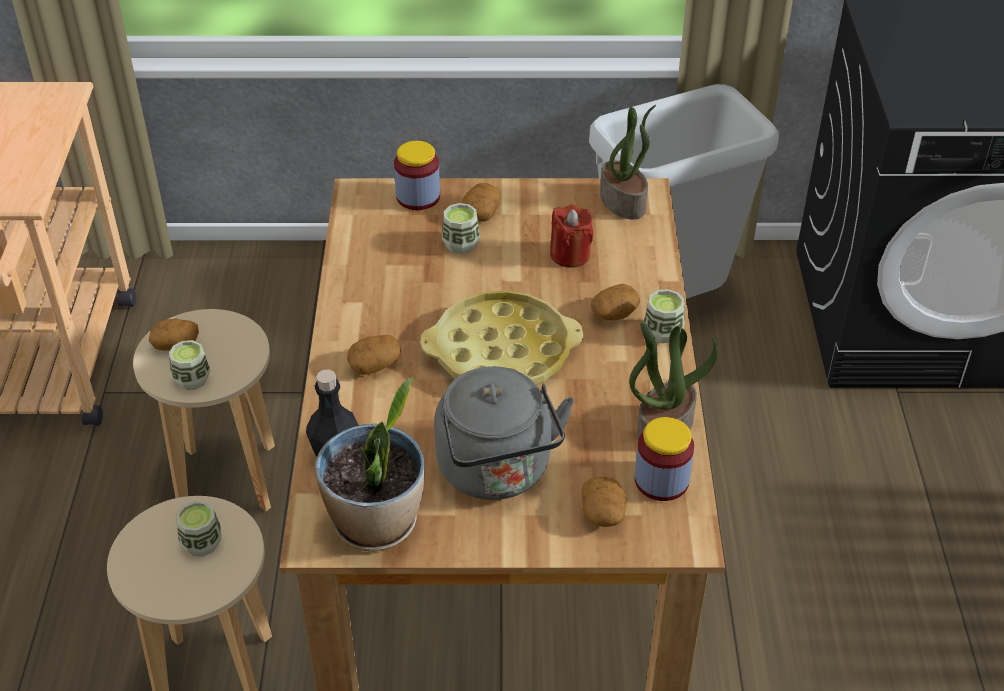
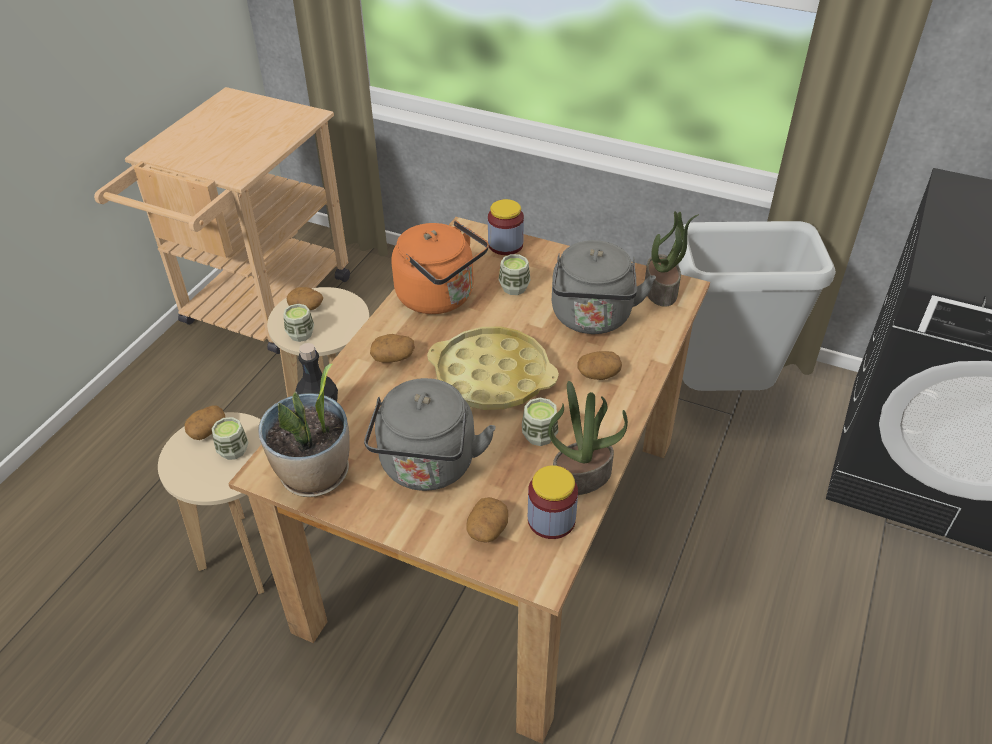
camera: 25 degrees right, 0 degrees up
potato [462,183,500,222] -> potato moved to [184,406,225,440]
red candle [550,204,594,268] -> grey kettle [552,240,656,334]
cup [644,289,685,343] -> cup moved to [522,398,558,446]
none -> orange kettle [392,220,489,314]

